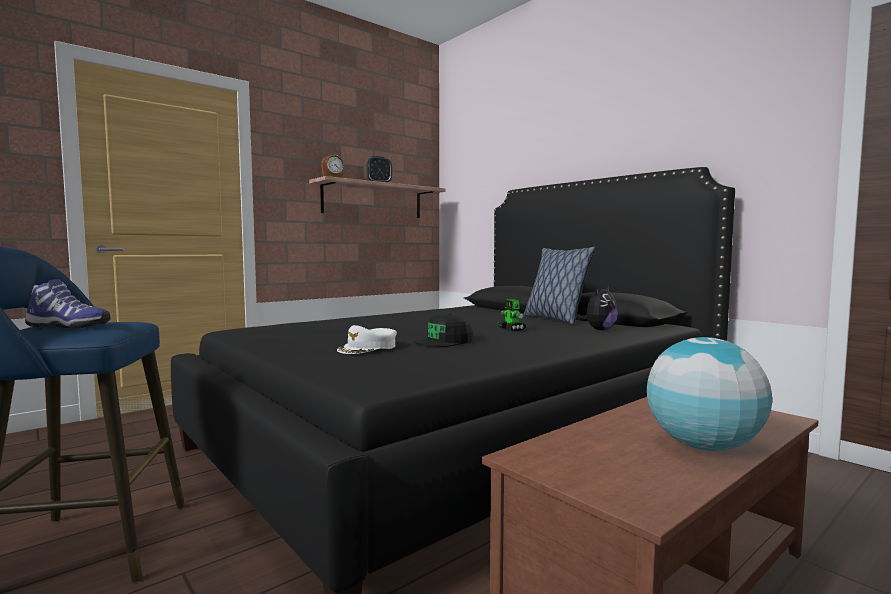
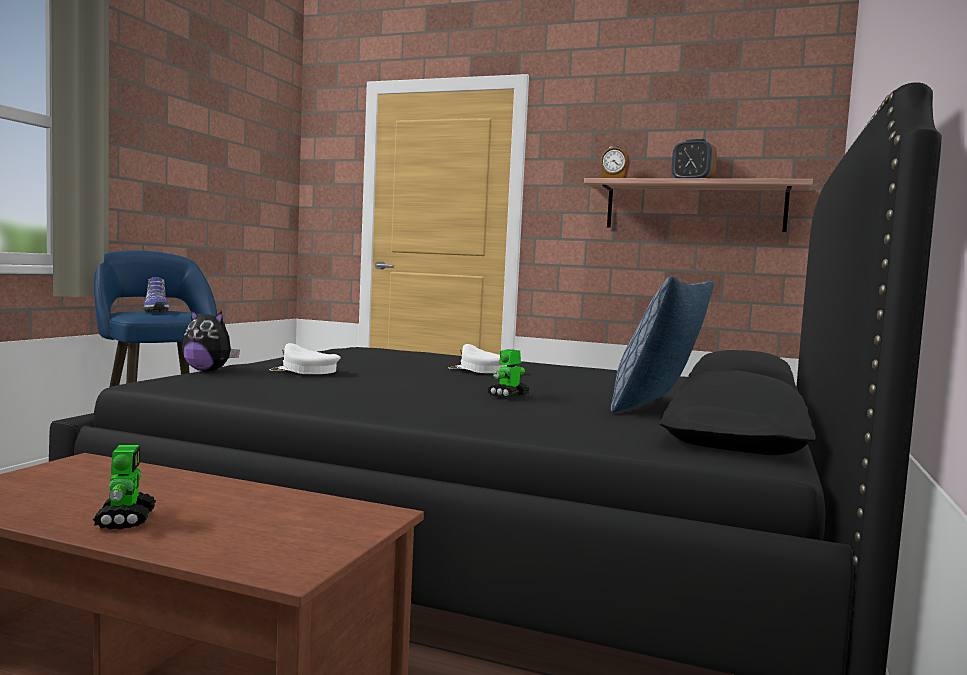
camera: 60 degrees right, 0 degrees up
black cap [414,314,473,347] -> none
plush toy [576,286,618,330] -> plush toy moved to [182,309,240,372]
globe [647,337,772,451] -> toy robot [93,445,156,530]
none -> white cap [449,344,507,373]

